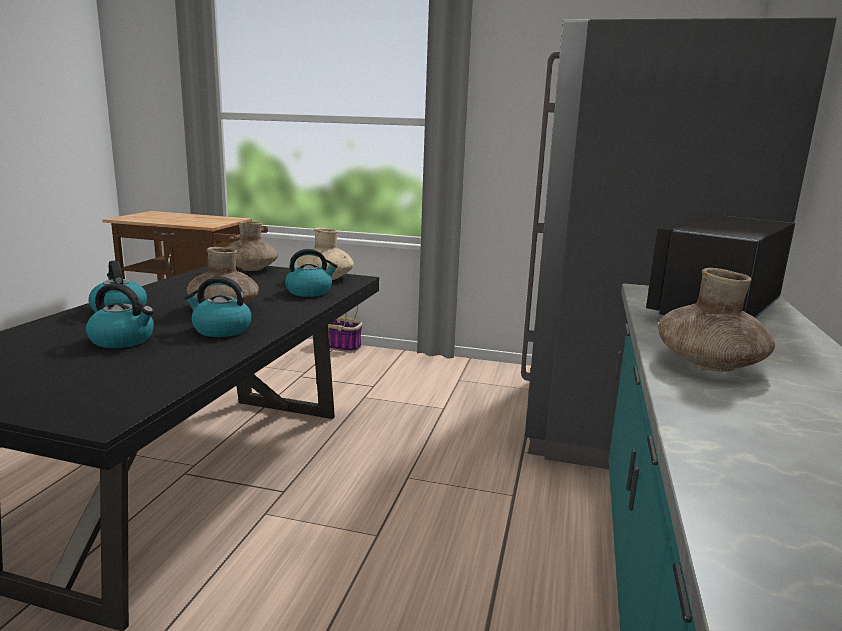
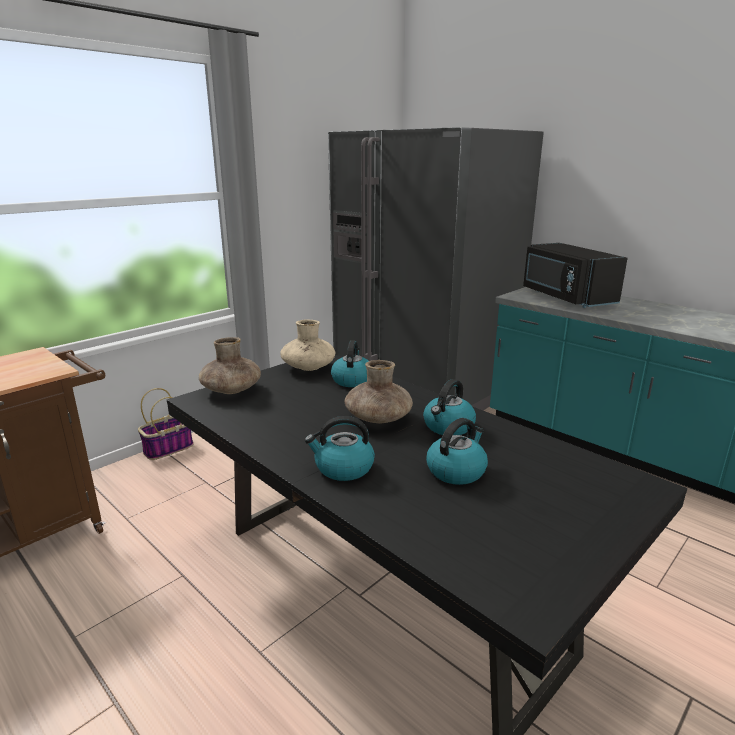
camera: 60 degrees left, 5 degrees up
brown vase [658,268,775,372] -> none

